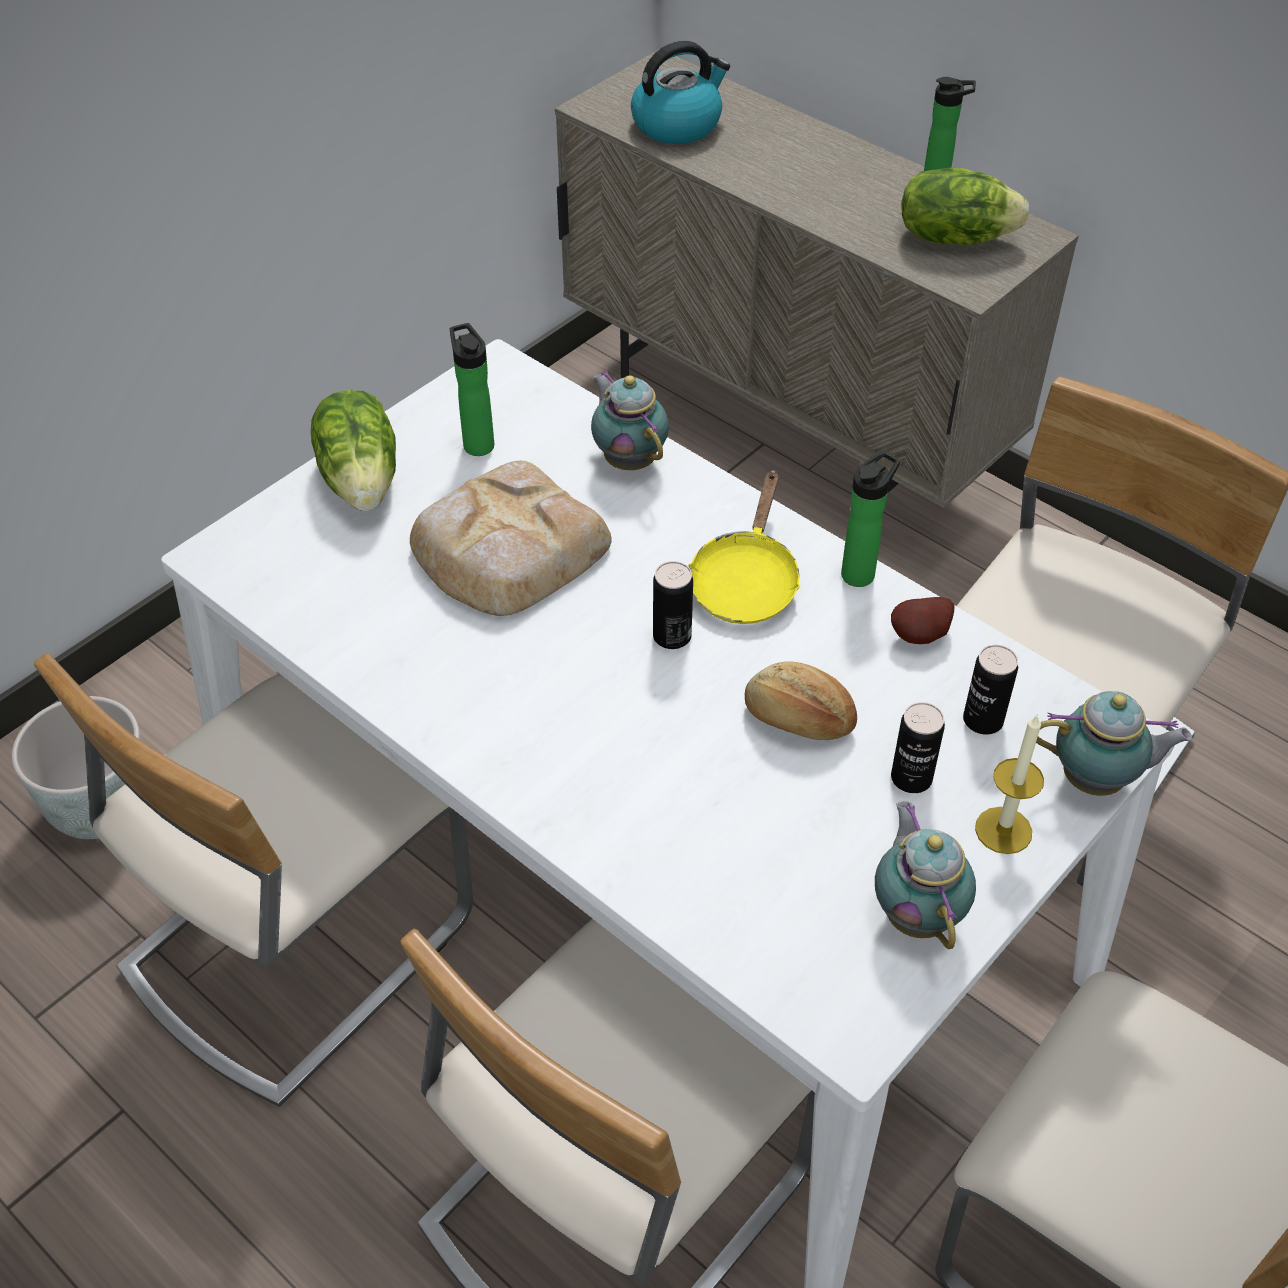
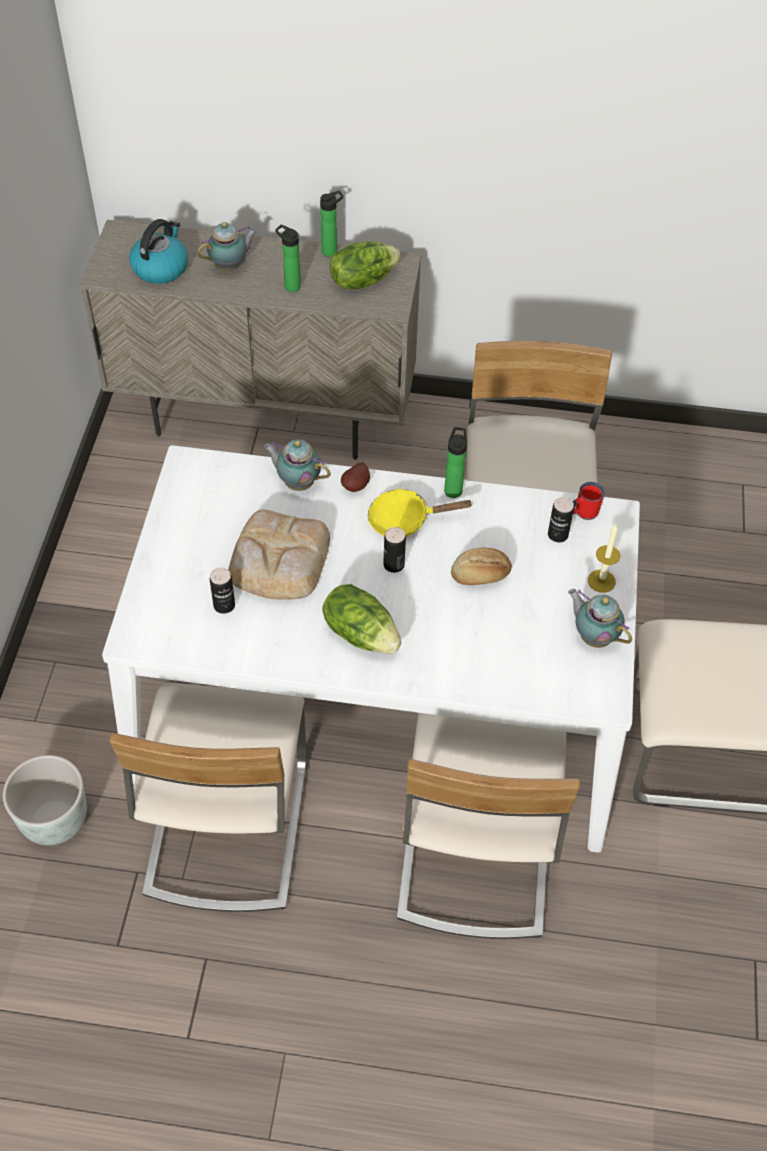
camera: 35 degrees left, 5 degrees up
lettuce [311,390,396,511] -> lettuce moved to [322,584,401,654]
bottle [450,323,494,456] -> bottle moved to [275,224,301,292]
yellow frying pan [688,470,801,624] -> yellow frying pan turned 105 degrees clockwise [368,489,472,537]
potato [891,597,954,644] -> potato moved to [341,462,370,492]
can [891,702,945,793] -> can moved to [210,568,235,614]
teapot [1036,691,1192,796] -> teapot moved to [197,222,258,271]
none -> red mug [573,482,605,520]

